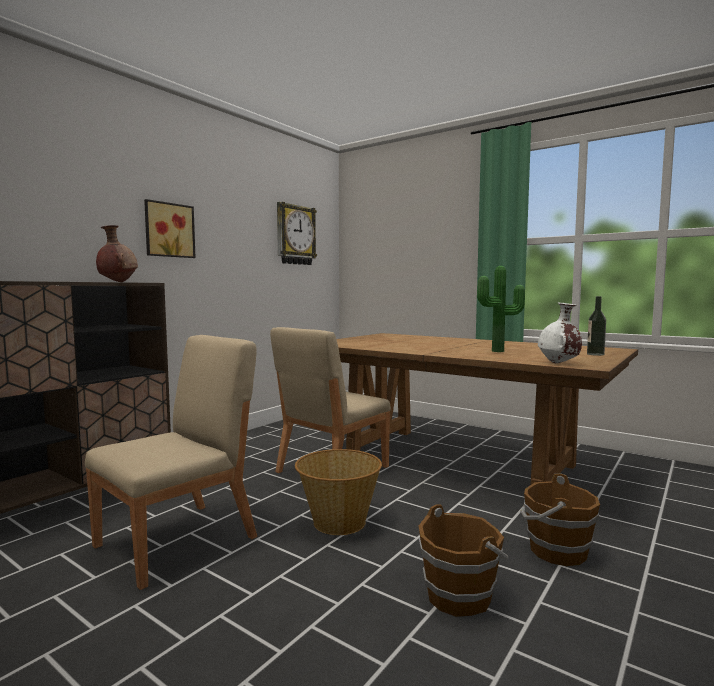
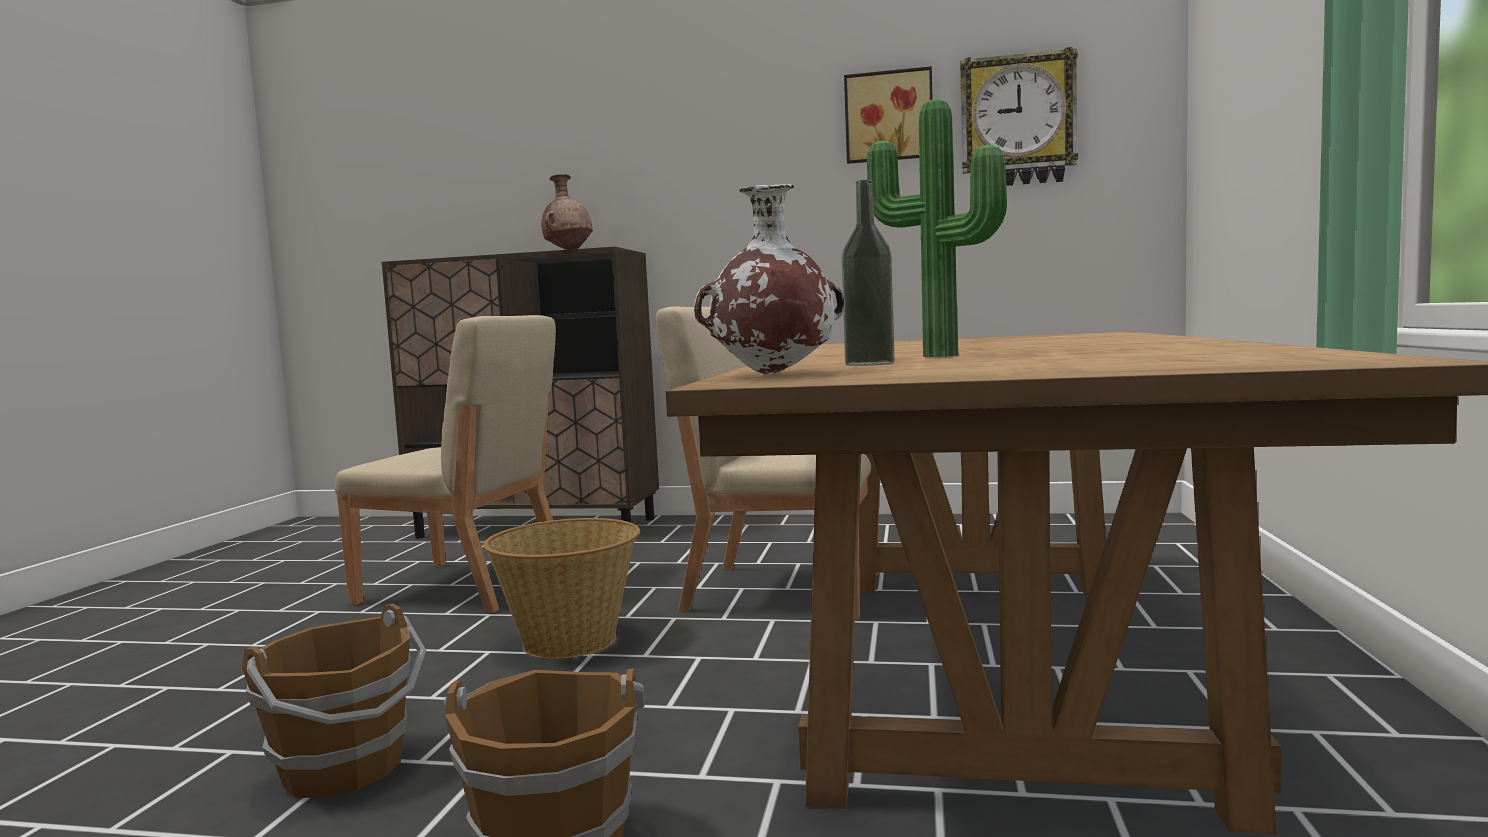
camera: 65 degrees right, 0 degrees up
picture [144,199,196,258] -> picture moved to [844,66,933,164]
bottle [587,296,606,356] -> bottle moved to [841,180,895,366]

